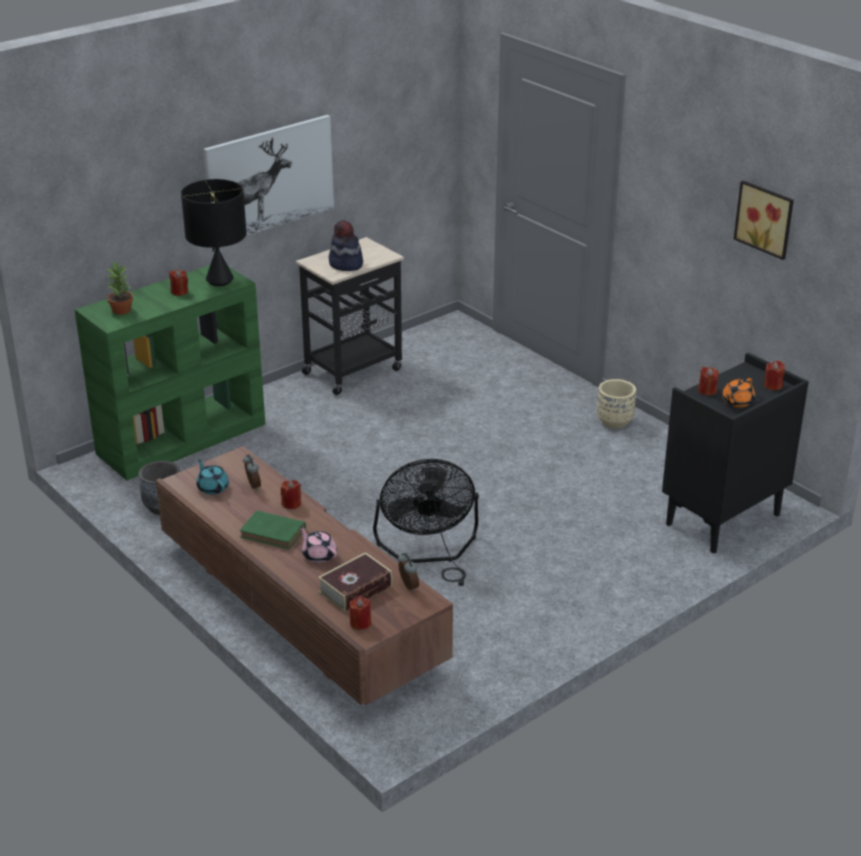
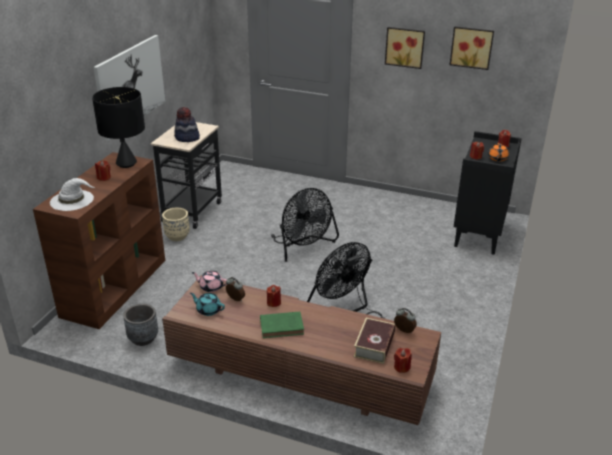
camera: 30 degrees left, 0 degrees up
green bookcase [75,265,265,481] -> brown bookcase [33,152,165,329]
potted plant [107,262,133,315] -> white hat [50,178,95,211]
pink teapot [299,526,337,563] -> pink teapot moved to [192,271,227,292]
beige planter [597,379,636,429] -> beige planter moved to [162,208,190,241]
none -> black fan [271,188,339,262]
none -> picture [385,27,425,69]

